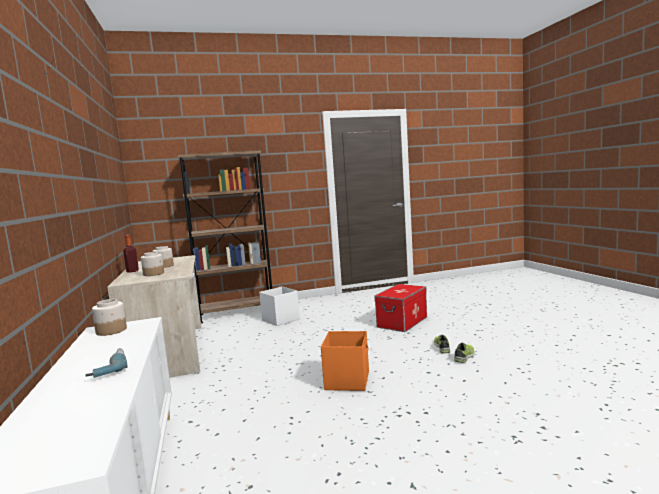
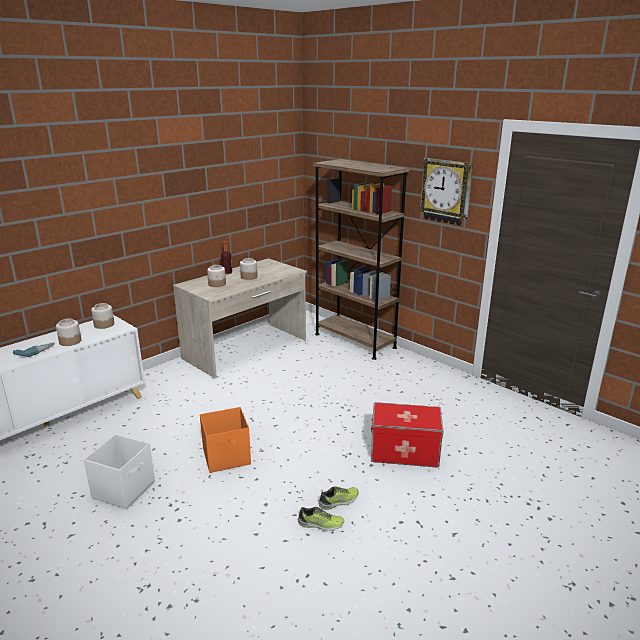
camera: 60 degrees right, 15 degrees up
white storage box [259,287,300,326] -> white storage box moved to [84,434,155,509]
none -> jar [56,318,81,346]
none -> wall clock [419,158,473,226]

